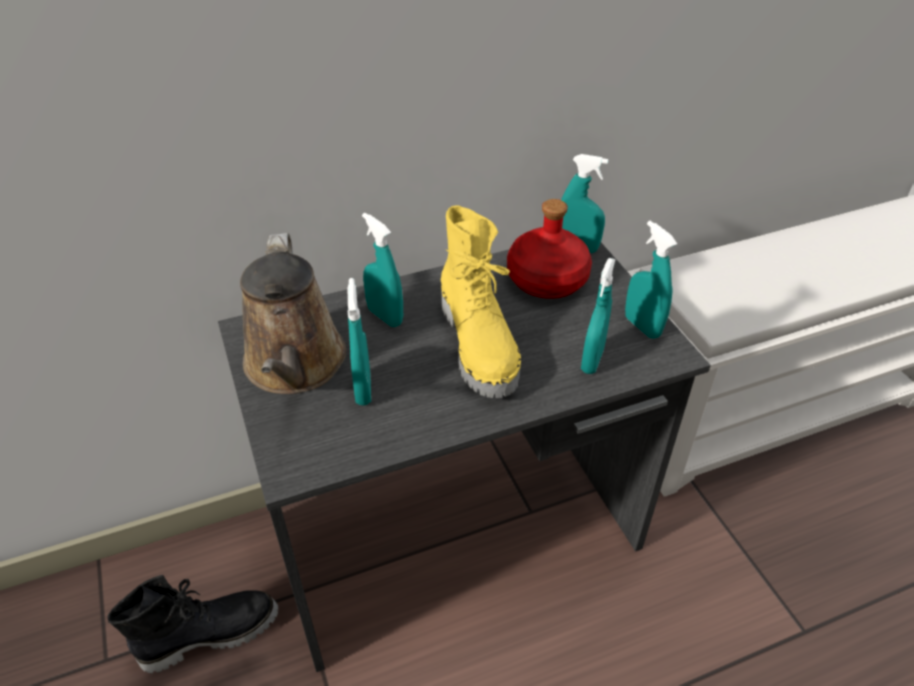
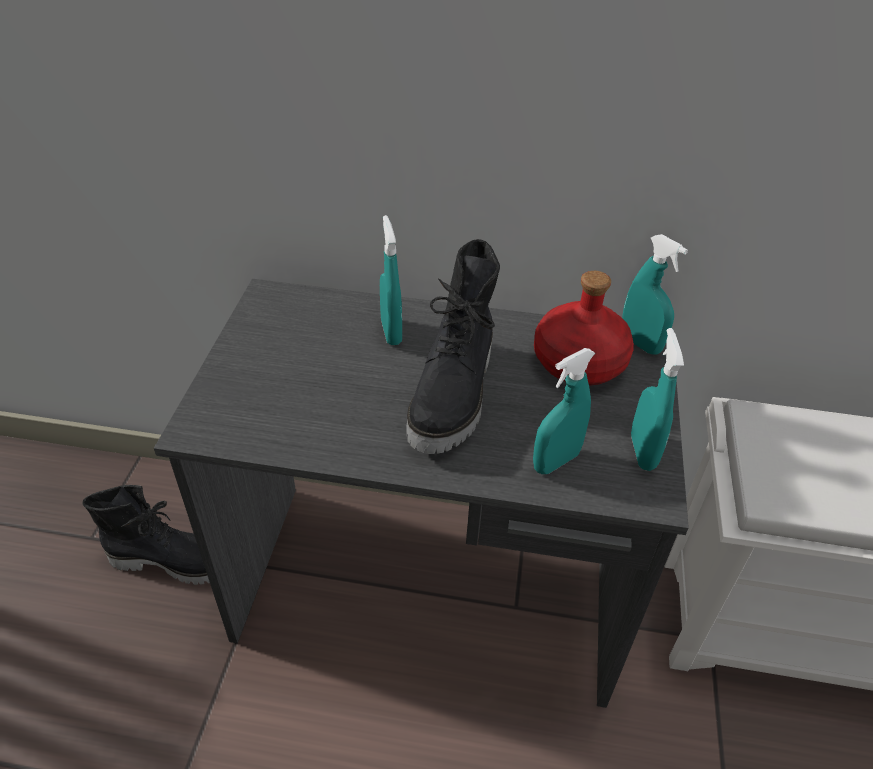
camera: 30 degrees right, 0 degrees up
brown watering can [240,233,346,394] -> none
turquoise spray bottle [348,278,371,406] -> none
yellow boot [441,206,521,398] -> black boot [406,239,500,454]

